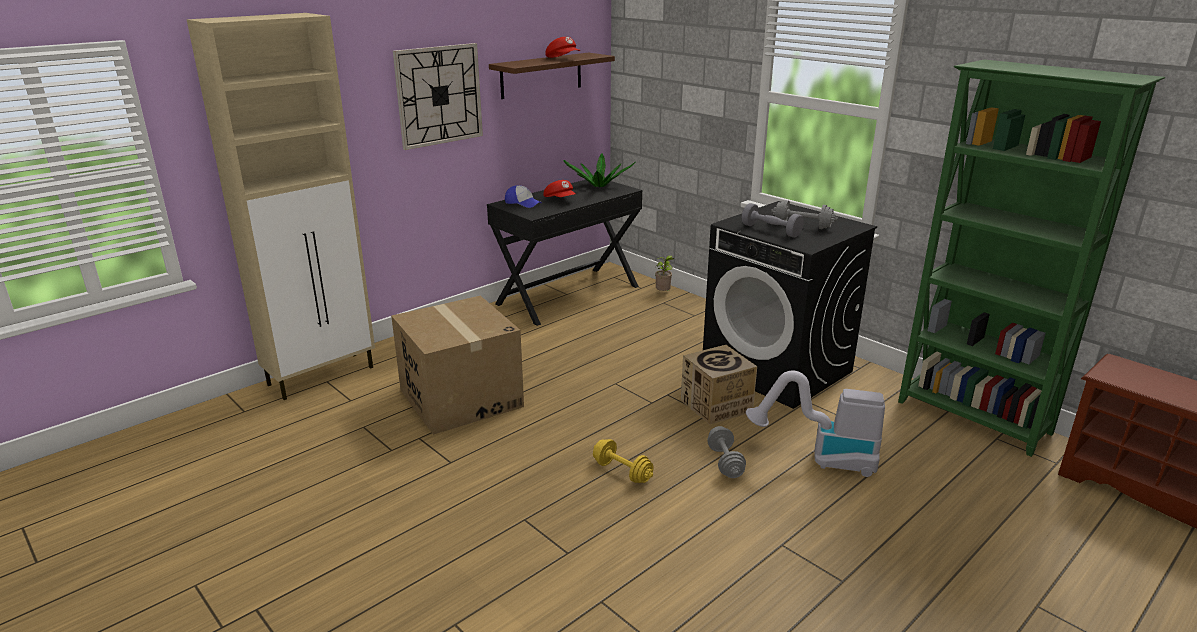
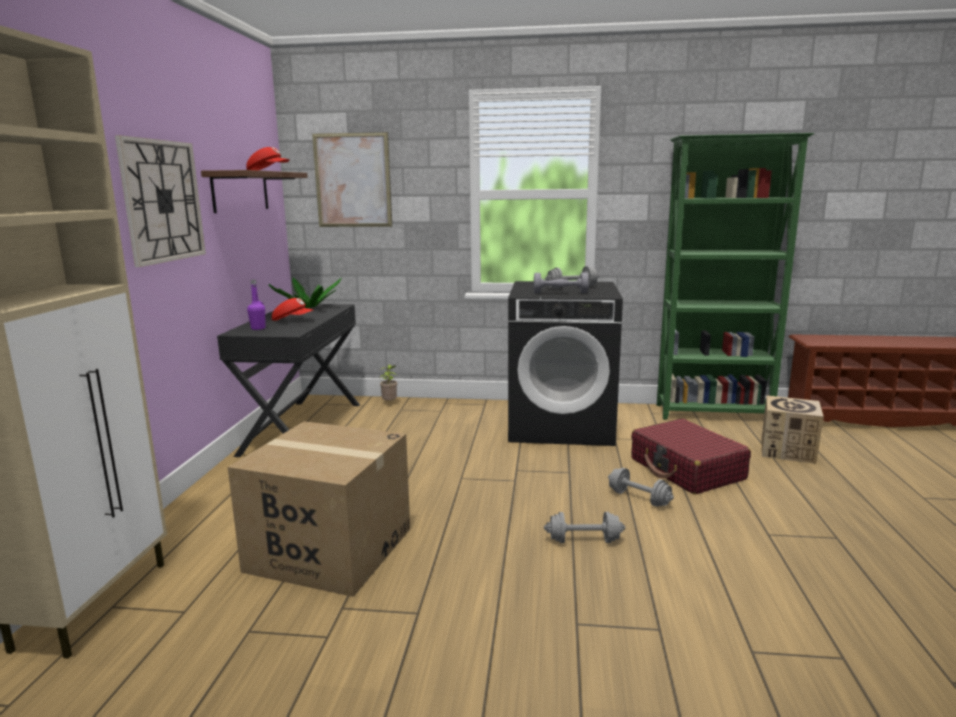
camera: 40 degrees left, 10 degrees down
cap [505,185,542,208] -> purple bottle [247,280,265,330]
yellow dumbbell [593,439,654,483] -> grey dumbbell [544,512,625,543]
cardboard box [681,345,757,424] -> cardboard box moved to [762,395,824,464]
vacuum cleaner [746,371,885,477] -> red suitcase [631,419,751,494]
none -> picture [312,132,392,227]

